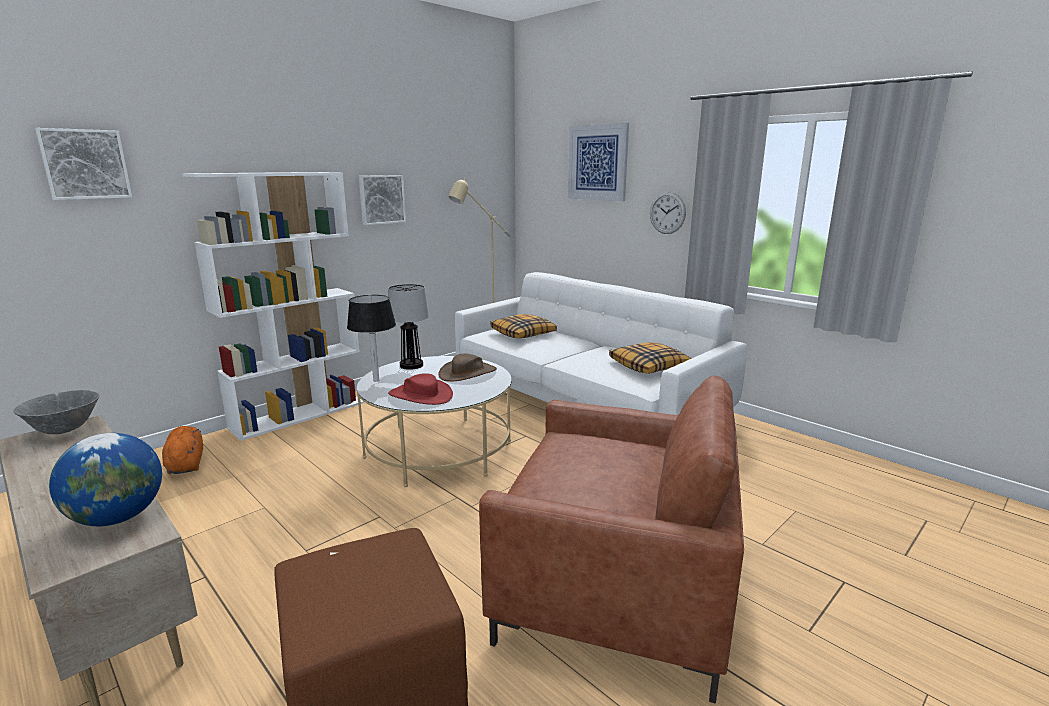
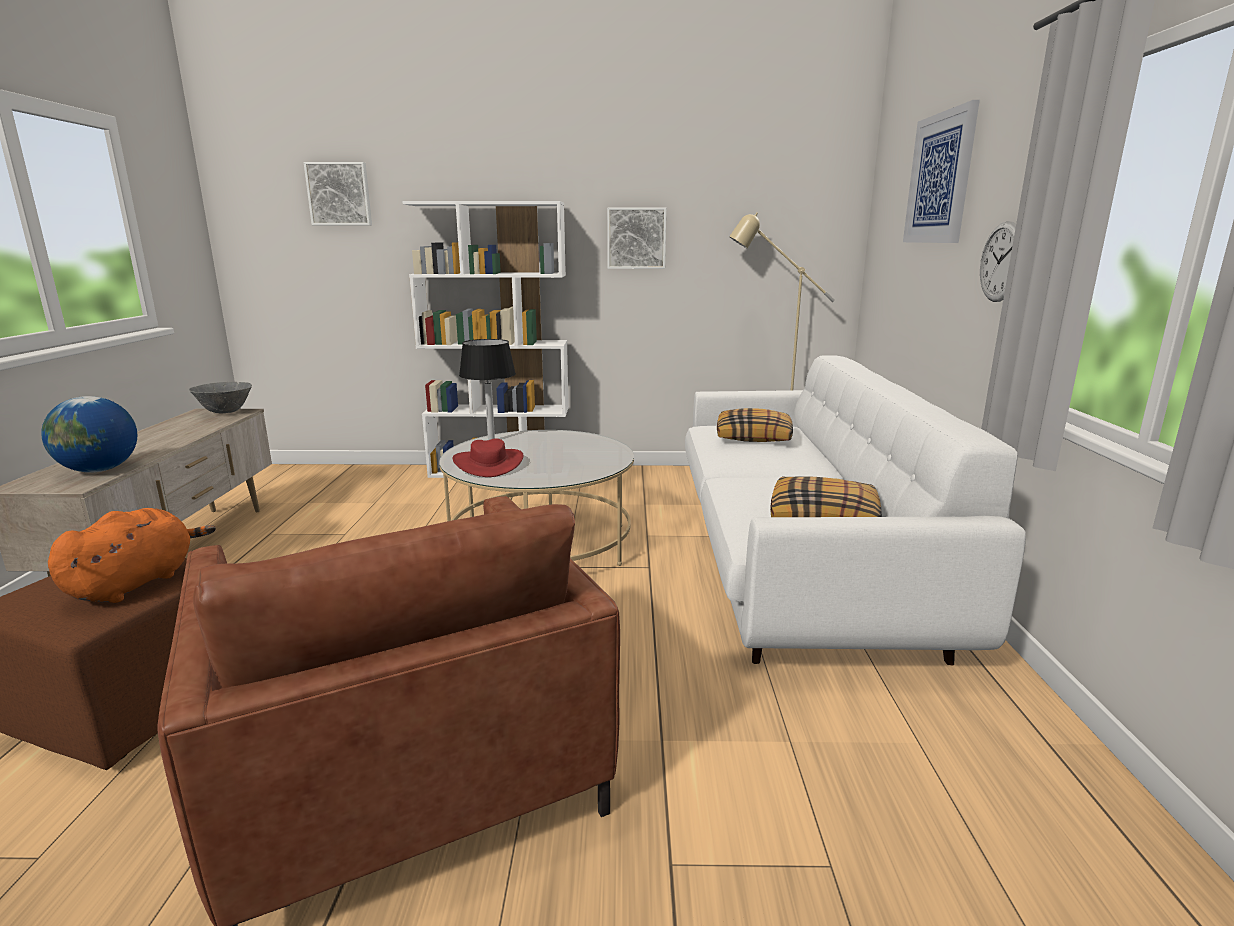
camera: 45 degrees right, 0 degrees up
orange plush toy [162,426,203,474] -> orange plush toy moved to [48,508,216,603]
table lamp [388,284,429,370] -> none
brown hat [438,354,497,382] -> none

